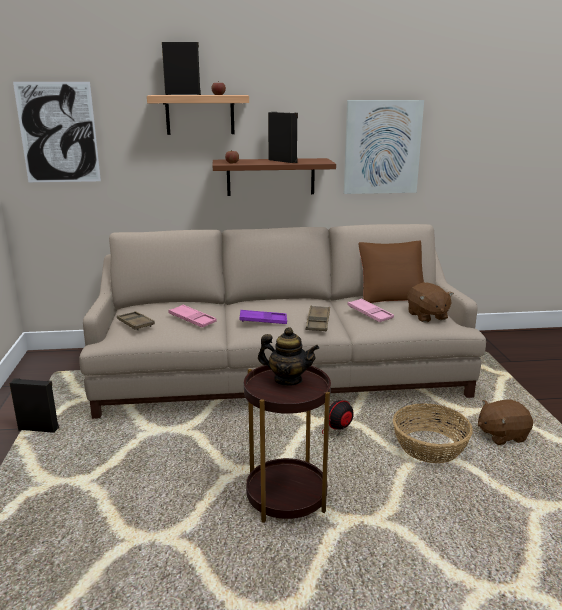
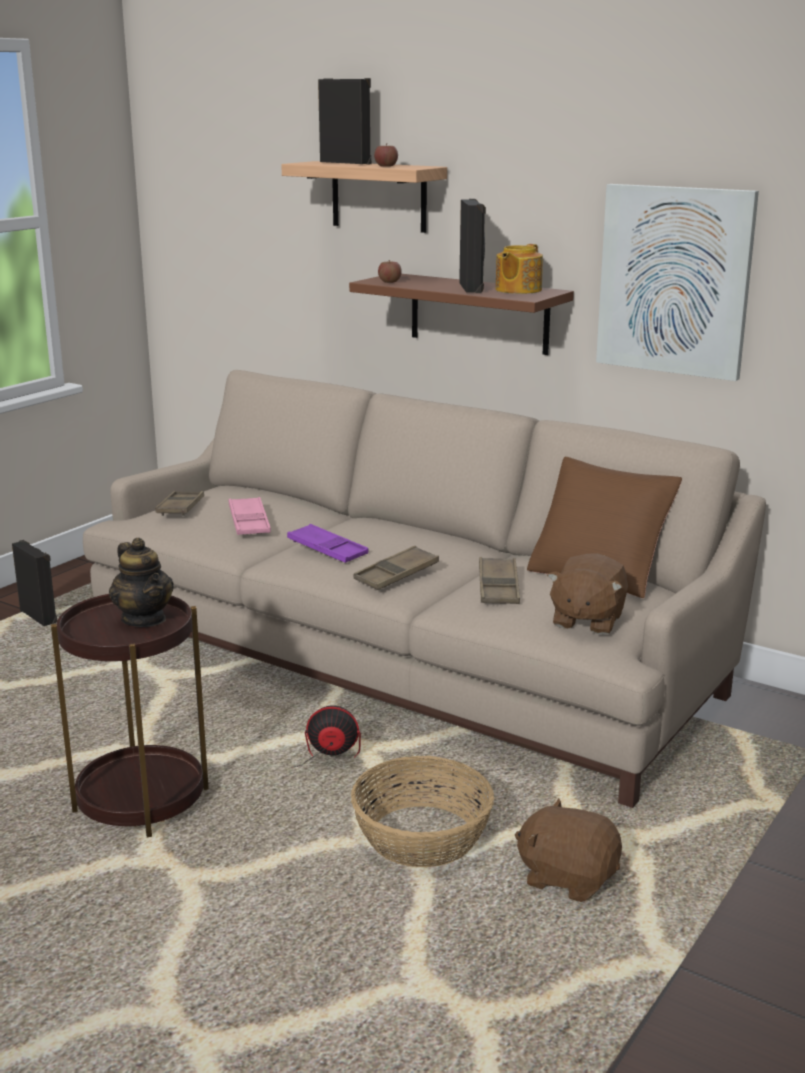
camera: 40 degrees right, 0 degrees up
picture [13,82,101,182] -> none
pink tray [348,298,394,322] -> brown tray [479,557,520,604]
none -> teapot [496,244,543,294]

